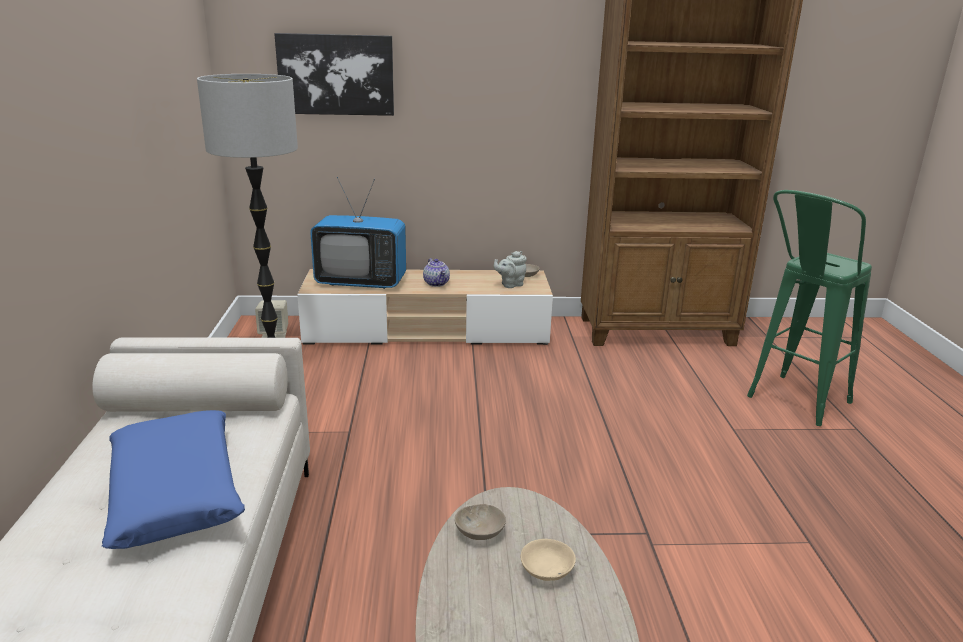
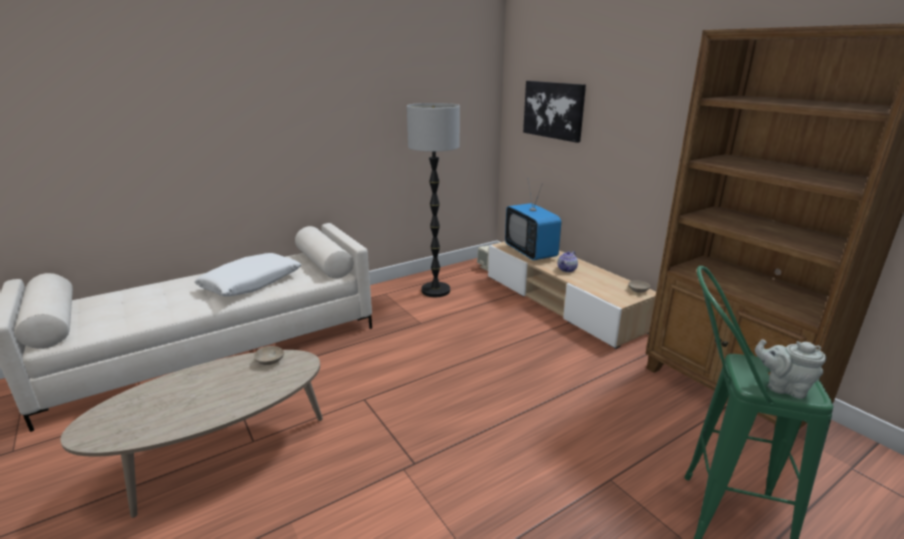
camera: 60 degrees right, 0 degrees up
blue pillow [102,410,245,549] -> white pillow [194,253,301,296]
grey teapot [494,251,527,288] -> grey teapot moved to [755,339,826,399]
beige bowl [521,539,576,581] -> none

